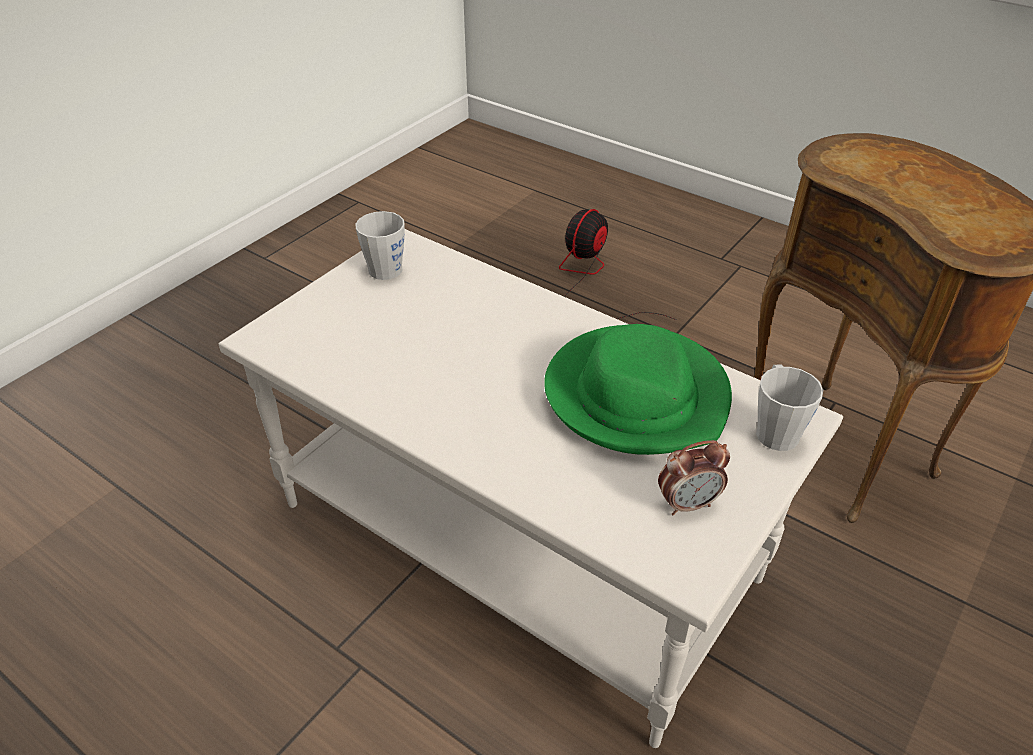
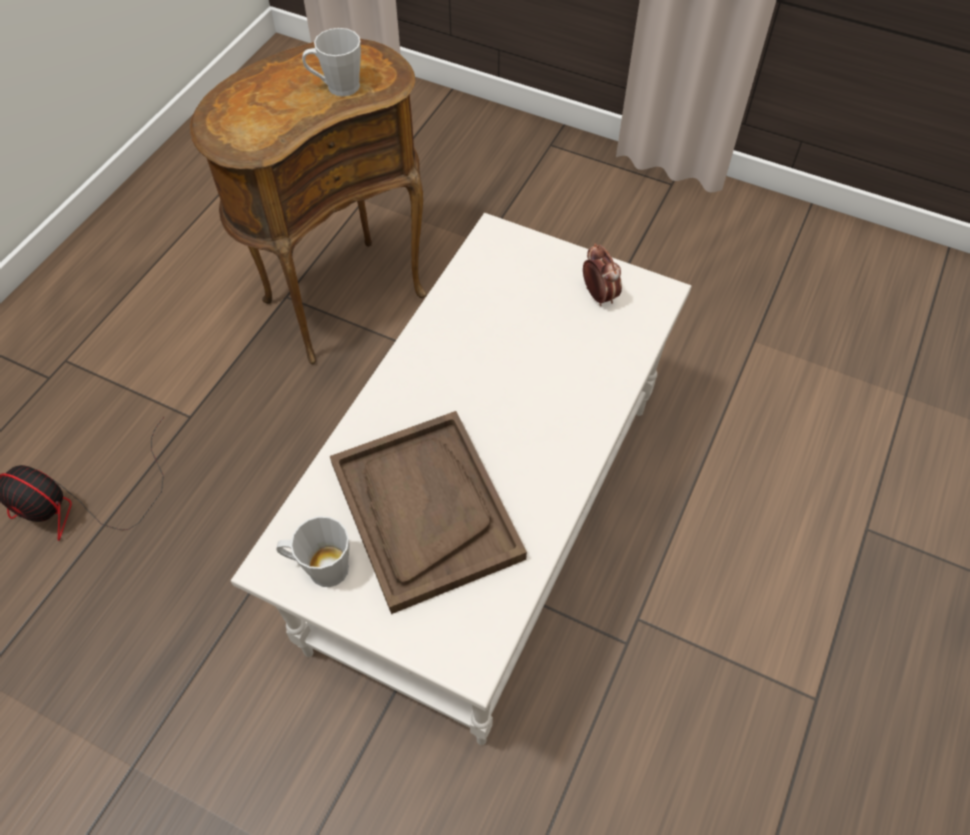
camera: 100 degrees left, 15 degrees up
green hat [544,324,732,455] -> none
grey mug [756,364,823,451] -> grey mug moved to [302,28,361,96]
none -> brown tray [330,411,527,614]

